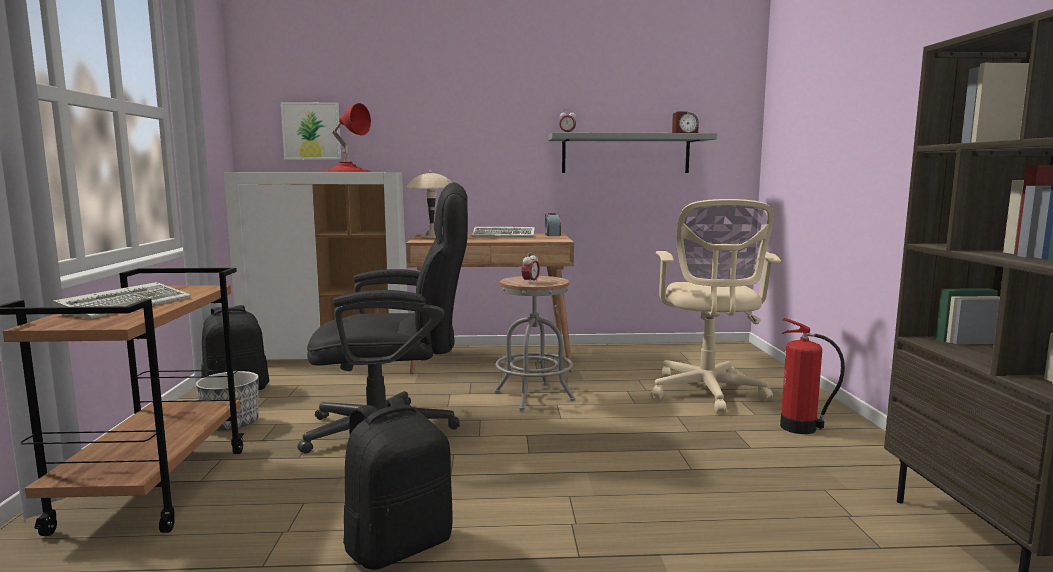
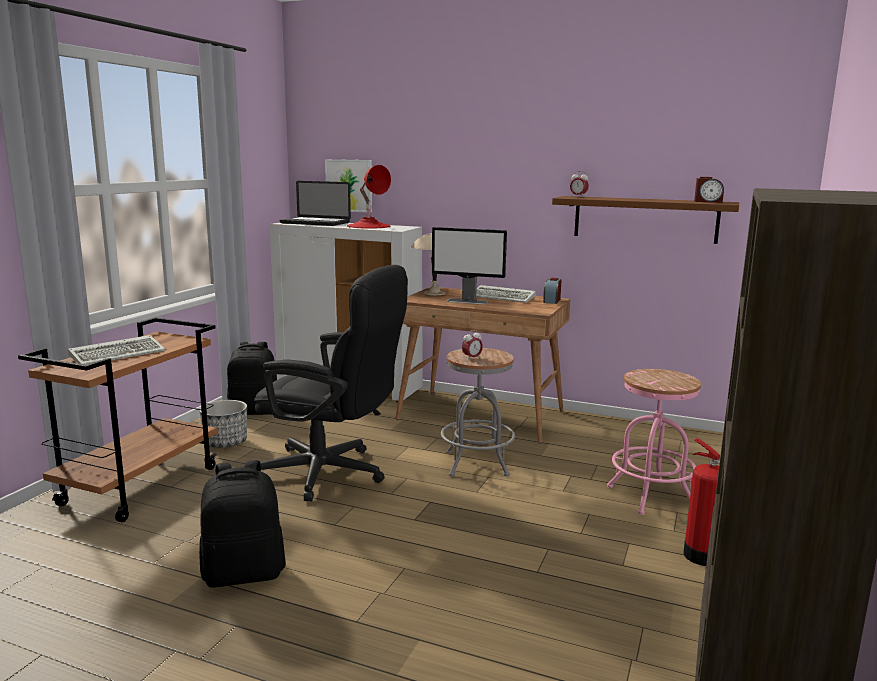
camera: 25 degrees right, 5 degrees up
grey shelf [548,133,717,173] -> brown shelf [552,196,739,244]
beige office chair [651,199,781,414] -> pink stool [607,369,701,515]
none -> laptop [280,181,351,226]
none -> monitor [432,227,507,304]

